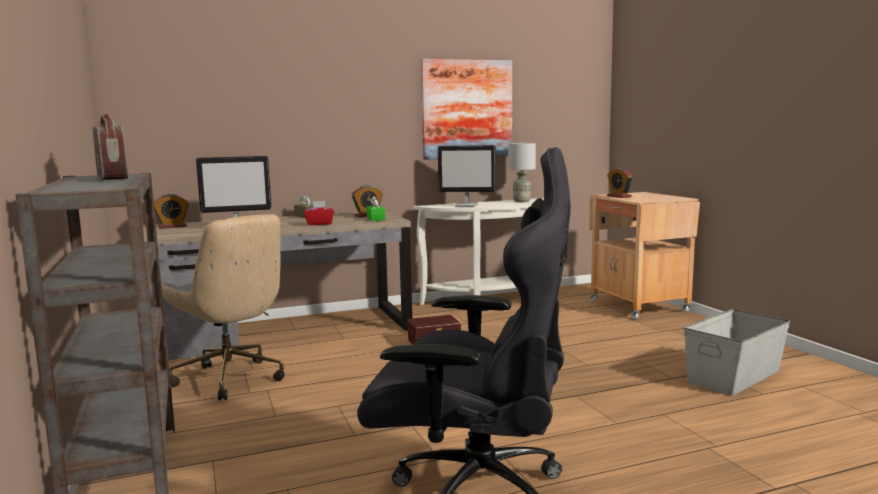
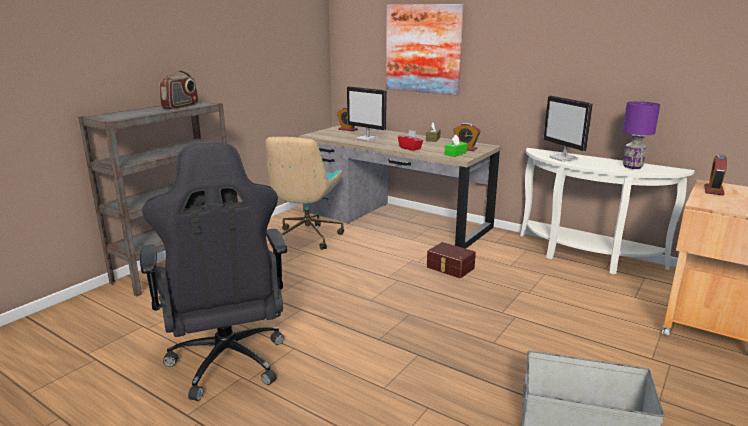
camera: 55 degrees right, 10 degrees up
grey office chair [161,214,285,400] -> turquoise office chair [265,137,344,250]
picture [421,59,512,160] -> picture moved to [386,4,464,95]
grey table lamp [508,143,536,202] -> purple table lamp [622,101,660,169]

